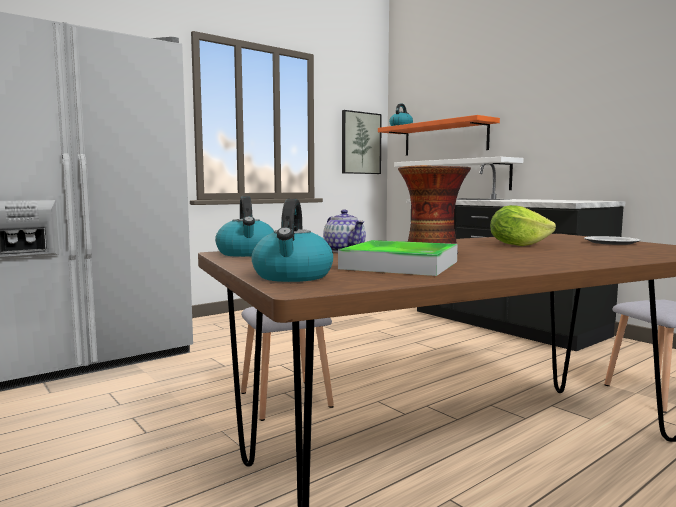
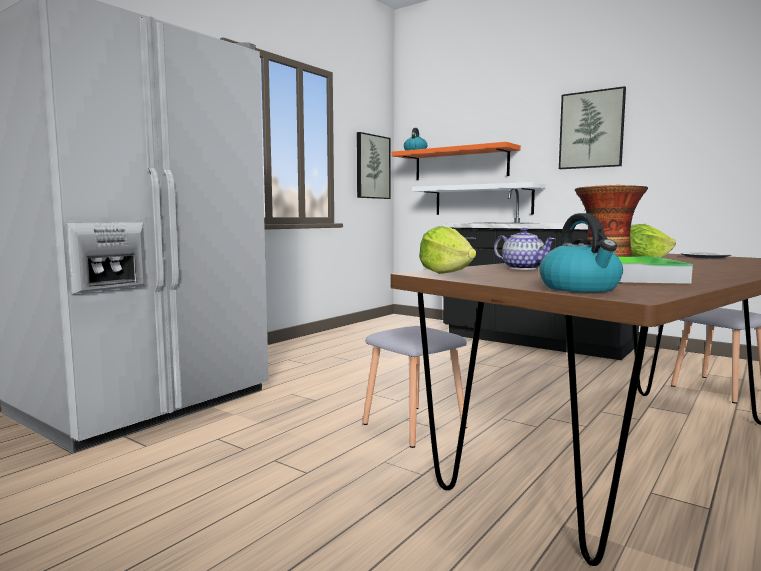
camera: 15 degrees left, 0 degrees up
kettle [215,196,274,257] -> lettuce [419,226,476,274]
none -> picture [559,86,626,169]

